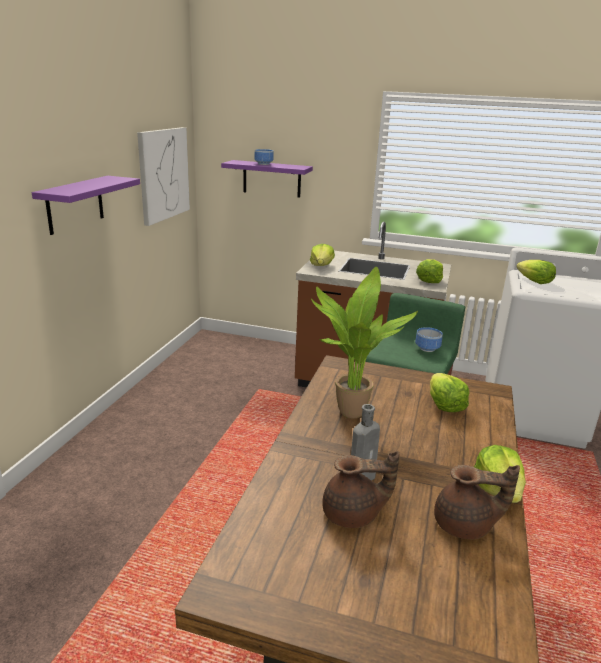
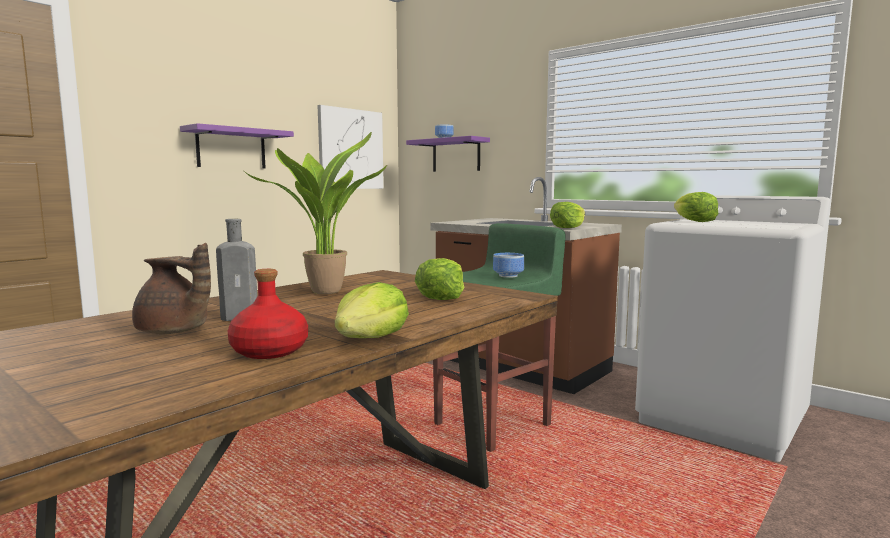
camera: 25 degrees right, 15 degrees down
lettuce [310,244,335,266] -> none
brown teapot [434,465,520,539] -> red bottle [227,269,308,359]

